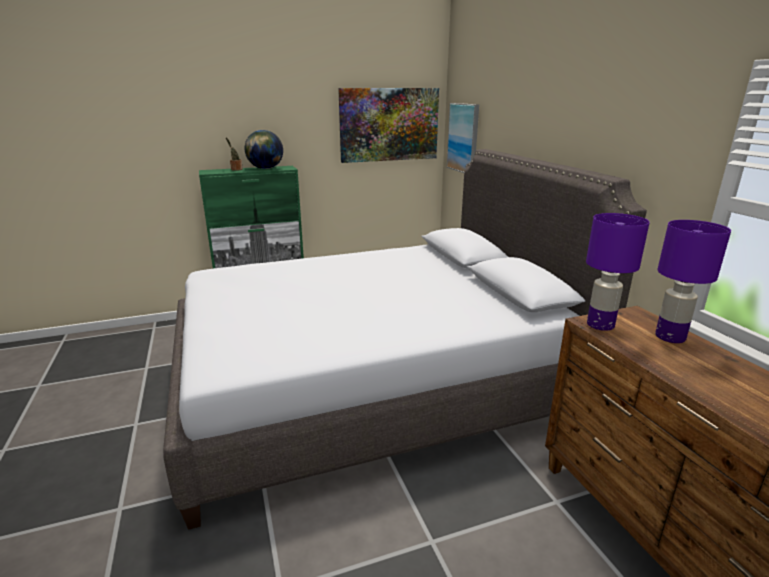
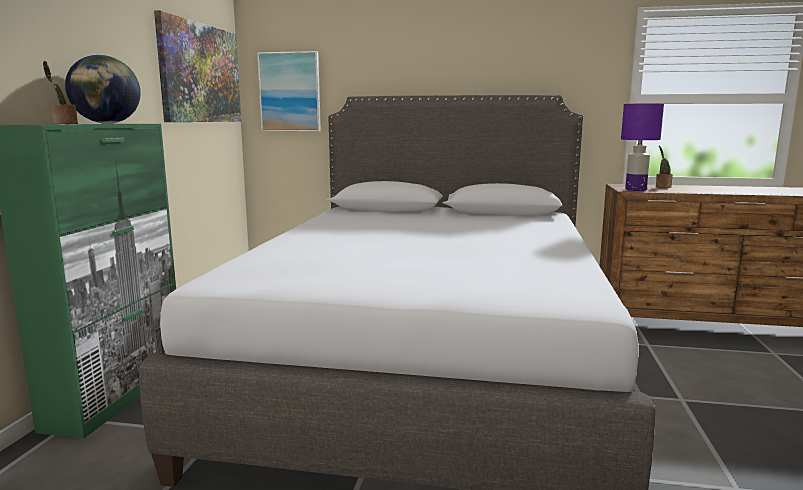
camera: 60 degrees left, 10 degrees down
purple table lamp [655,220,731,343] -> potted plant [656,146,673,188]

